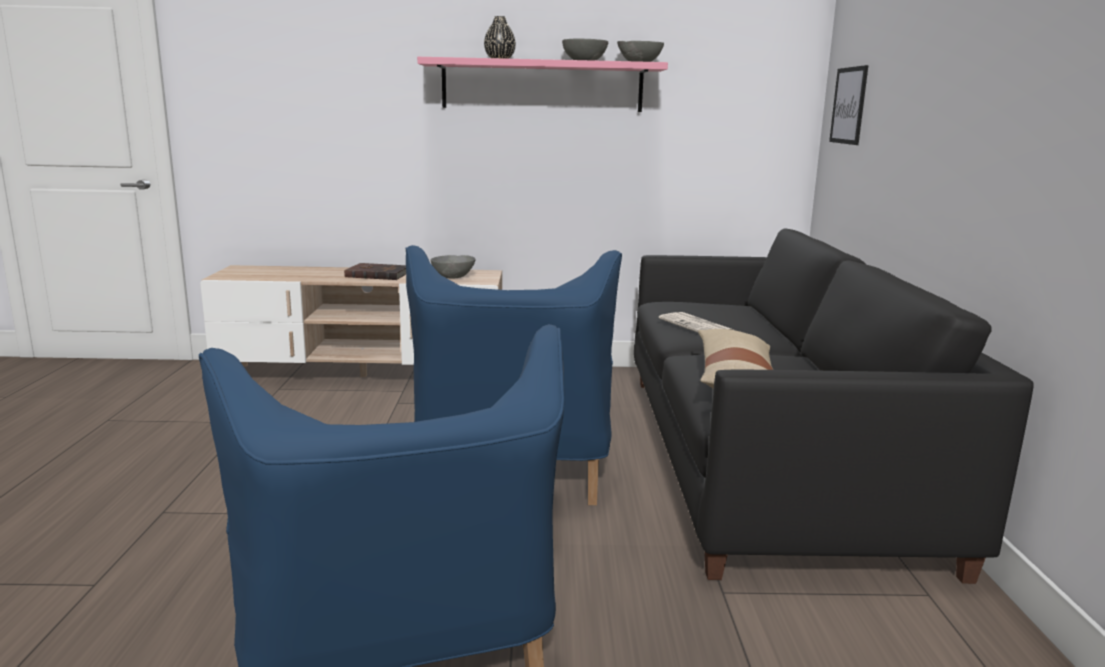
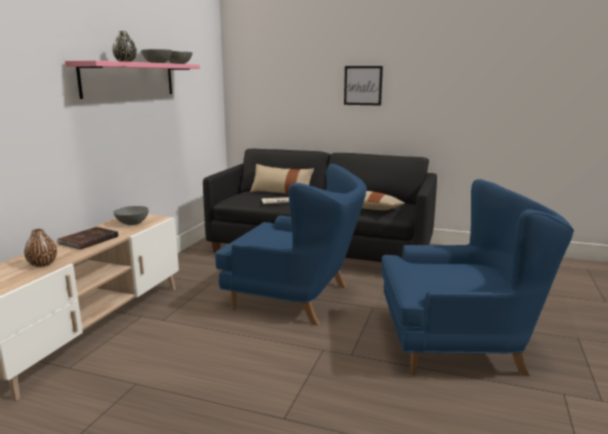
camera: 70 degrees left, 0 degrees up
picture [829,65,868,145] -> picture moved to [344,66,383,106]
none -> brown vase [24,229,57,267]
none -> beige pillow [250,164,314,194]

